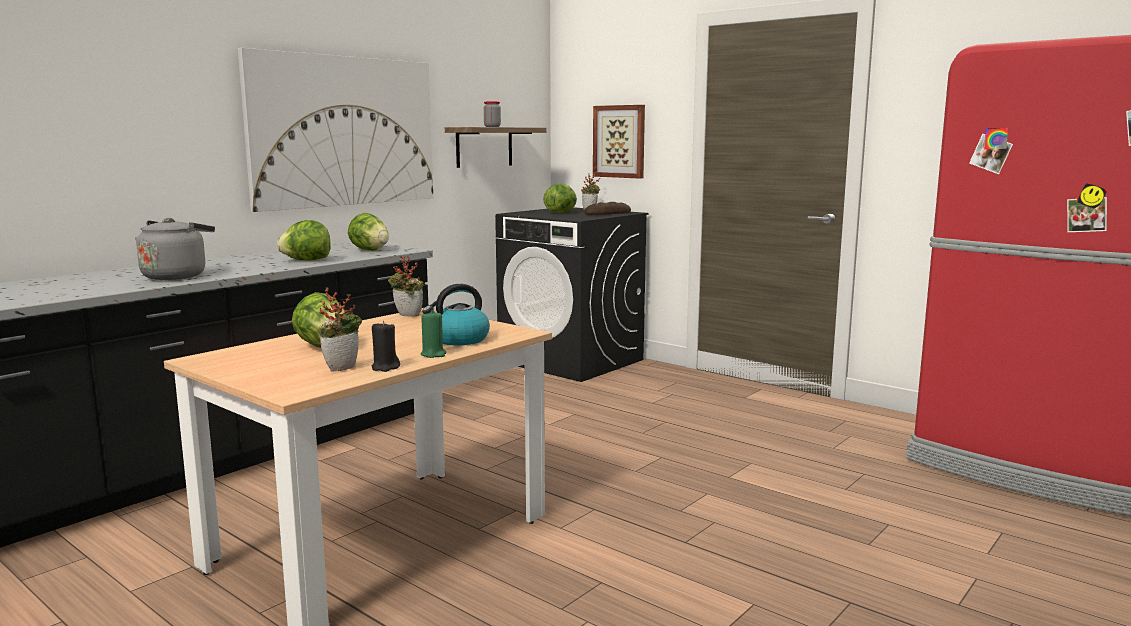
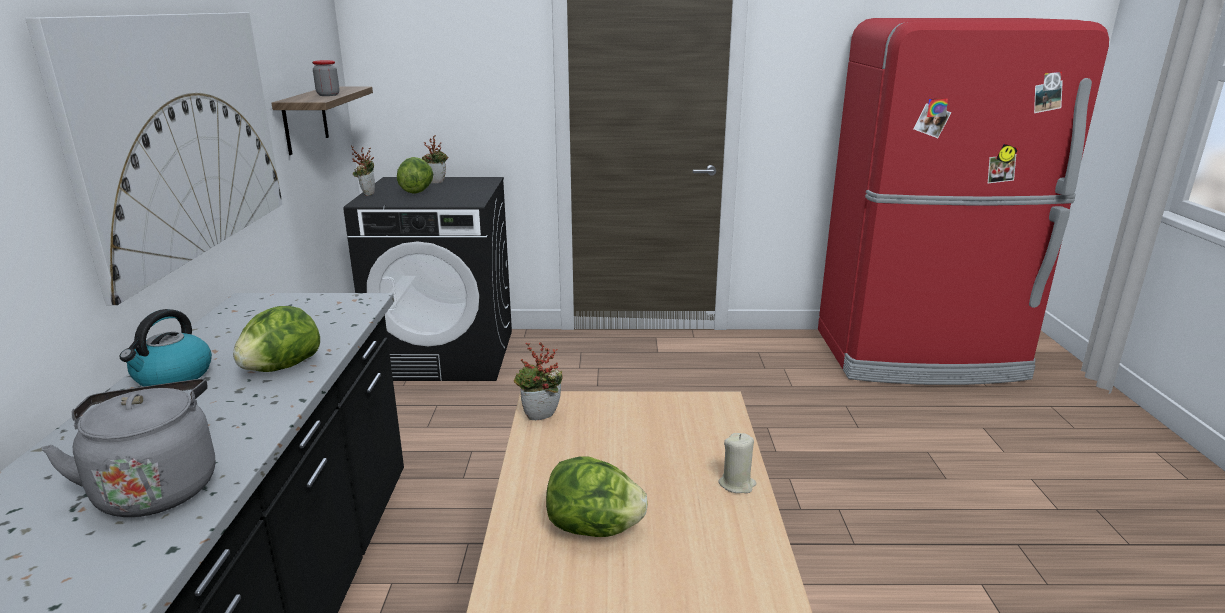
camera: 40 degrees left, 10 degrees up
potted plant [318,287,362,372] -> potted plant moved to [351,146,375,196]
lettuce [348,213,389,251] -> none
black candle [371,321,400,372] -> none
green candle [420,310,447,358] -> beige candle [718,433,756,493]
kettle [422,284,490,345] -> kettle moved to [119,309,212,387]
bread [584,202,631,215] -> none
picture [593,105,645,179] -> none

